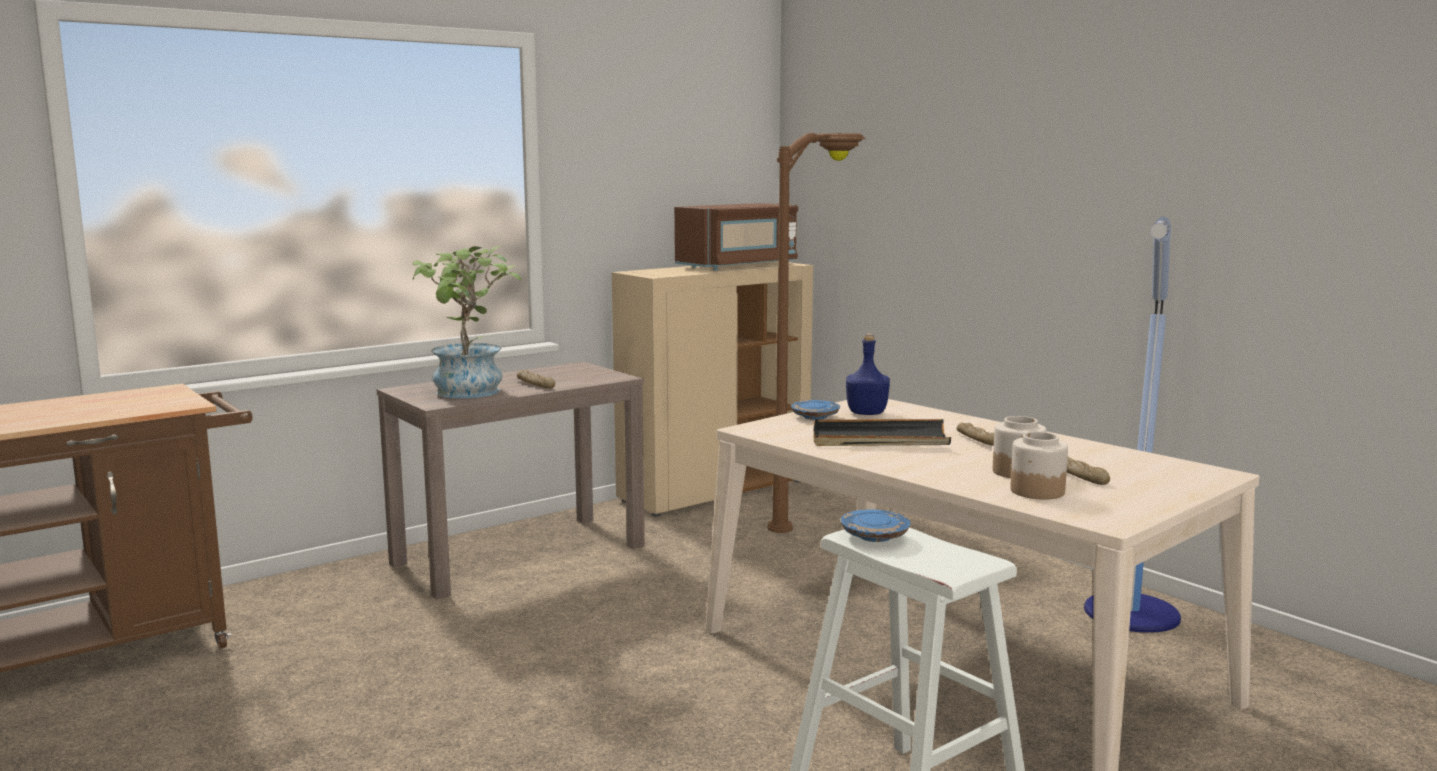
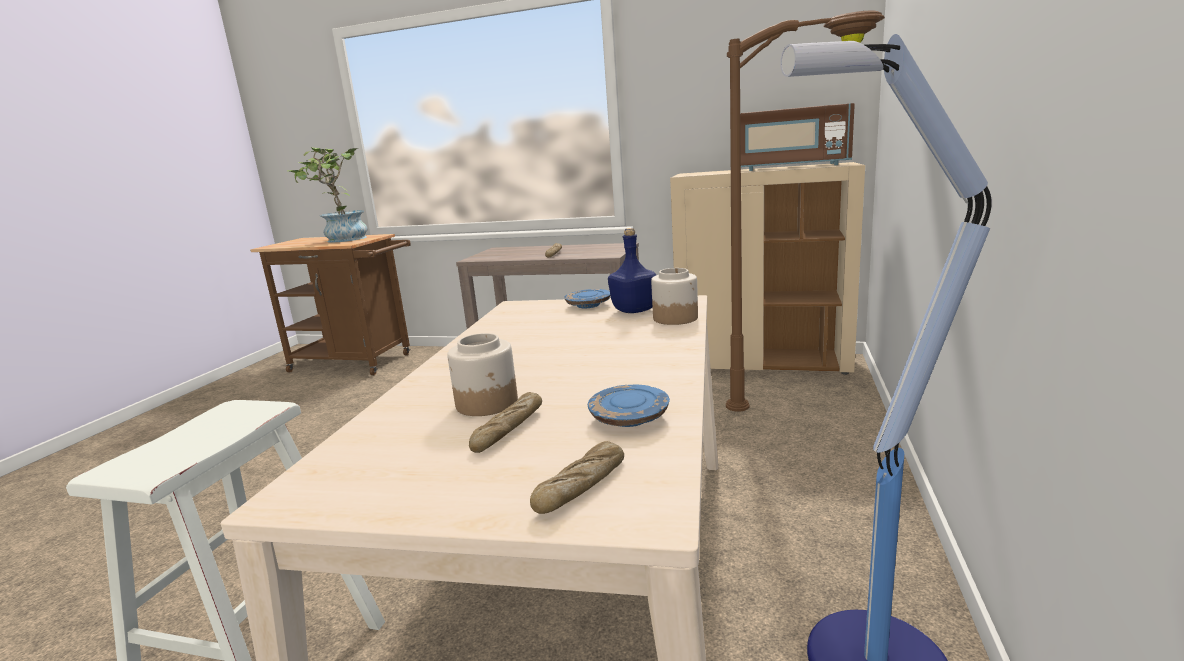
camera: 55 degrees right, 5 degrees up
potted plant [412,246,521,398] -> potted plant moved to [288,147,367,242]
black tray [814,419,951,446] -> none
blue plate [841,509,911,542] -> blue plate moved to [588,385,670,427]
bread [956,423,994,446] -> bread moved to [530,441,624,514]
jar [1010,432,1068,500] -> jar moved to [651,268,698,325]

